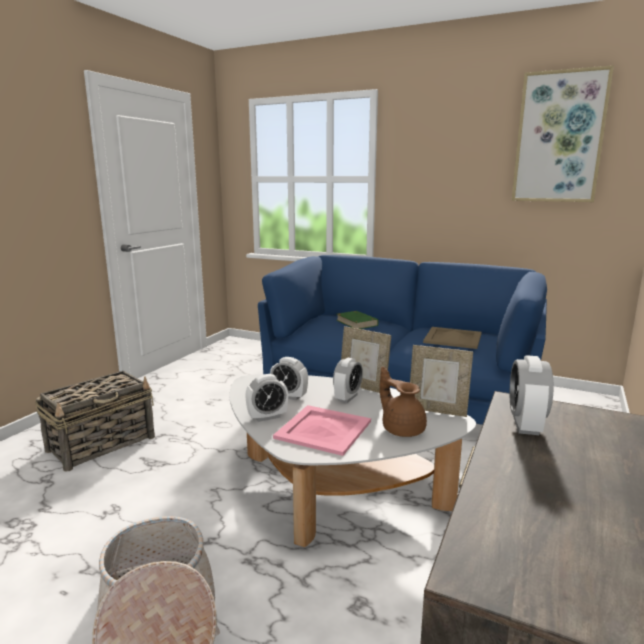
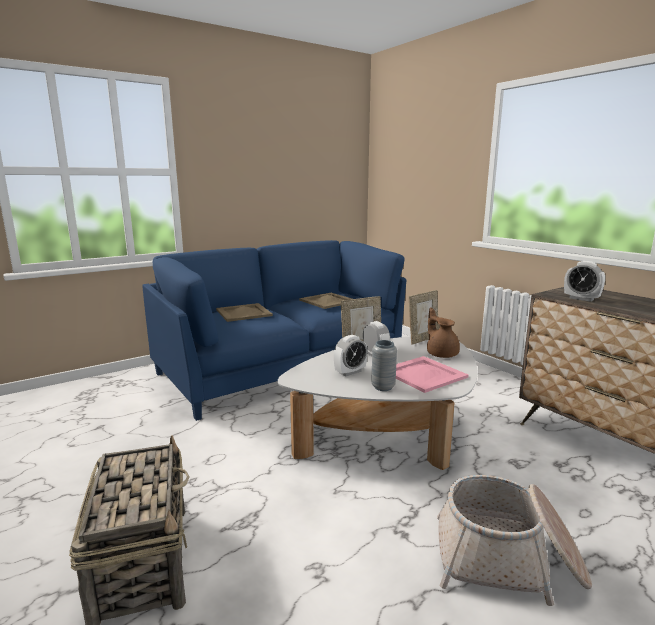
camera: 60 degrees left, 0 degrees up
alarm clock [245,374,288,422] -> grey vase [371,340,397,391]
green book [336,311,378,329] -> beige tray [216,303,273,322]
brown teapot [380,367,427,437] -> brown teapot turned 75 degrees clockwise [427,307,460,358]
picture [512,65,614,202] -> none

